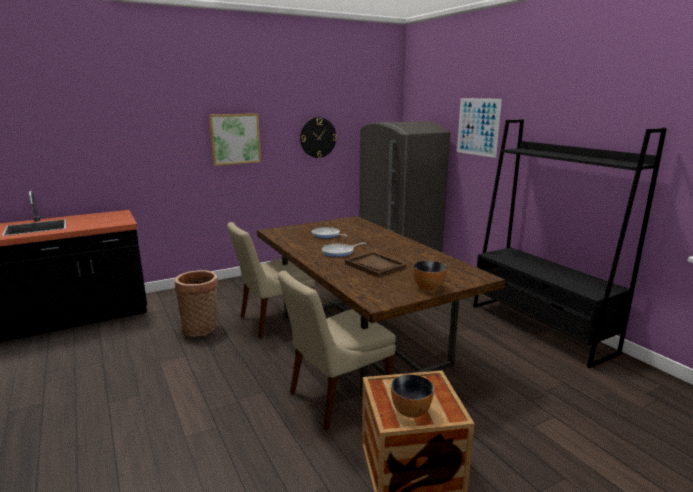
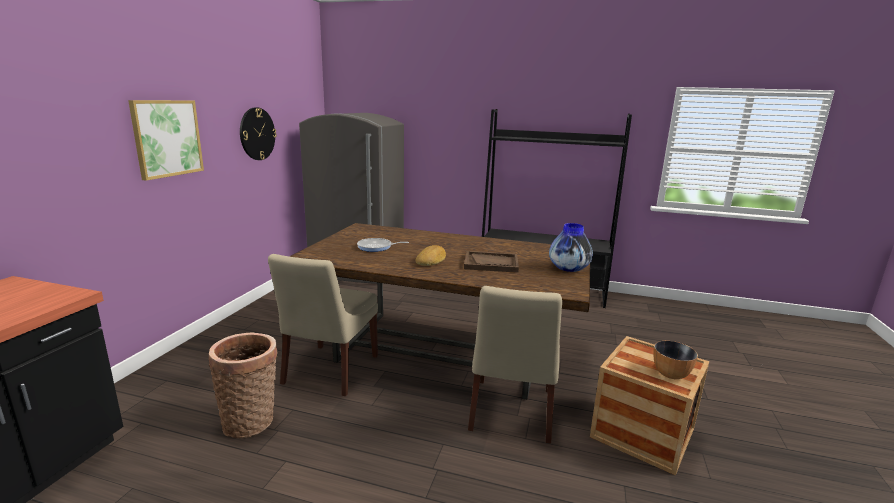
camera: 45 degrees left, 0 degrees up
frying pan [322,242,365,257] -> bread [415,245,446,266]
bowl [413,261,447,291] -> vase [549,223,593,272]
picture [457,98,502,158] -> none

